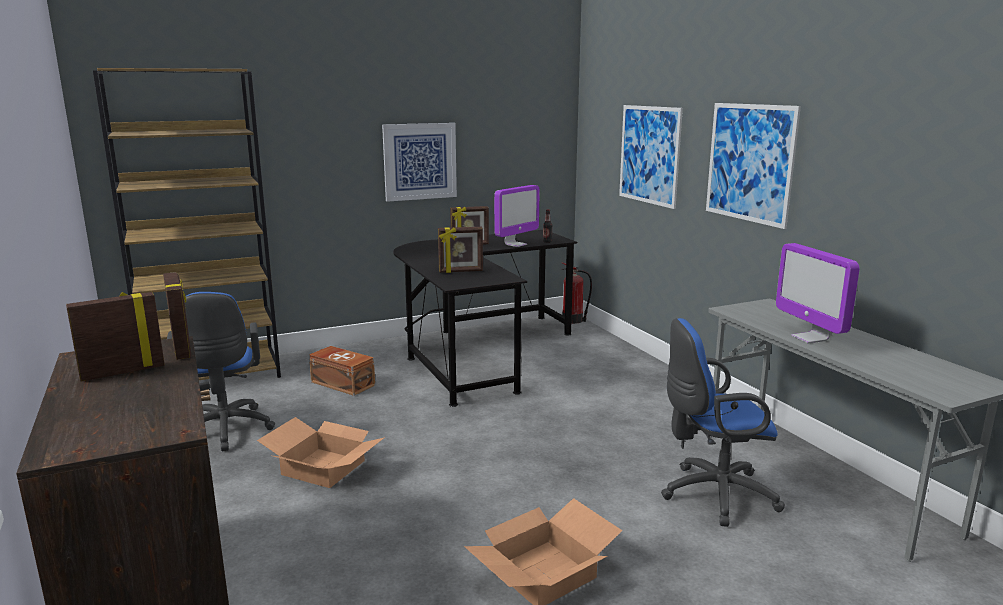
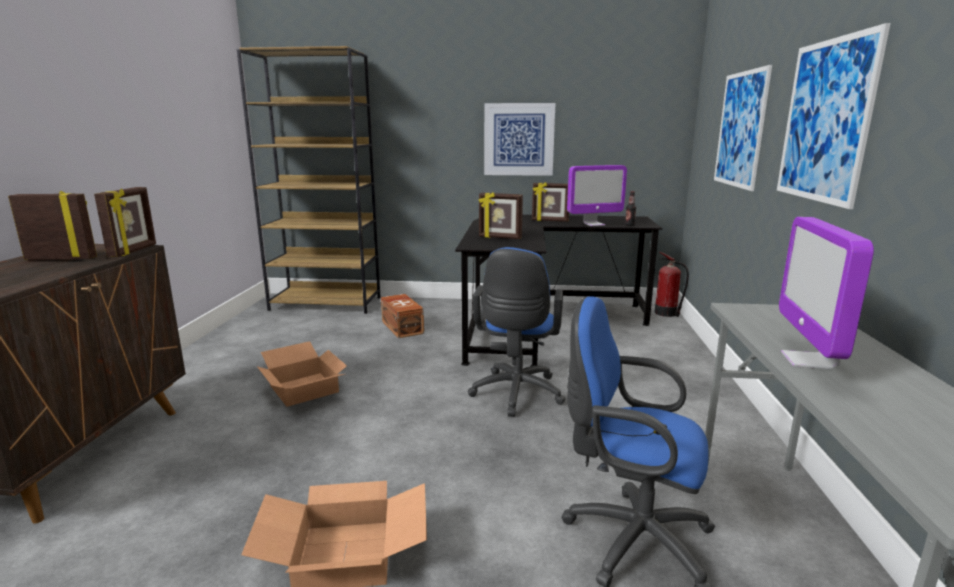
camera: 30 degrees right, 0 degrees up
blue office chair [167,292,275,451] -> blue office chair moved to [468,247,565,417]

